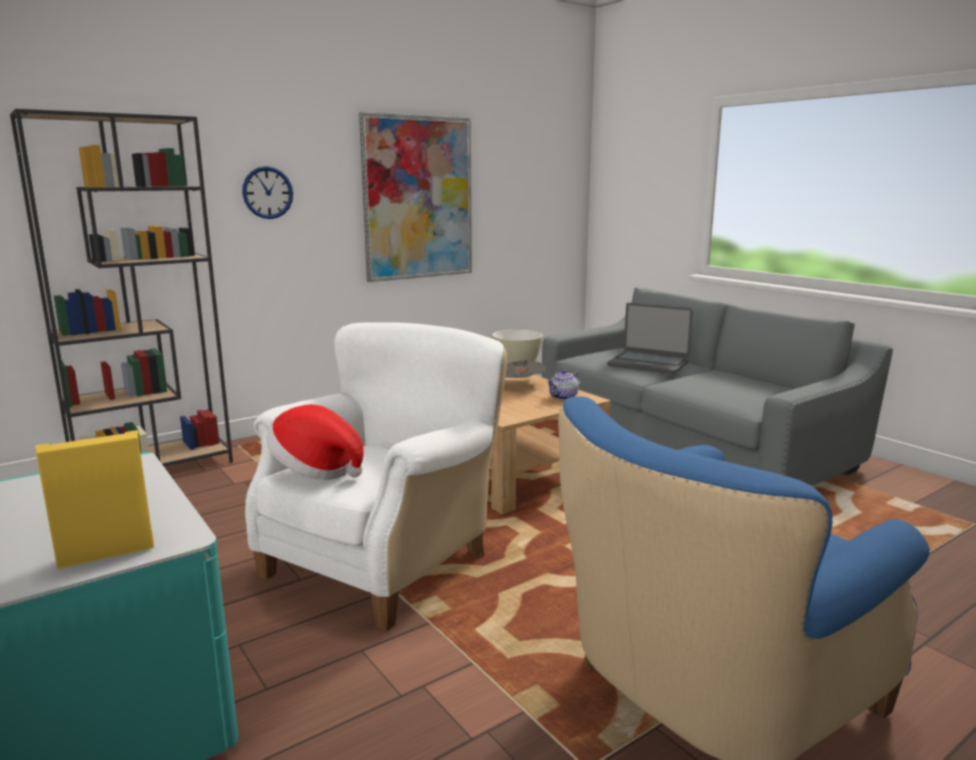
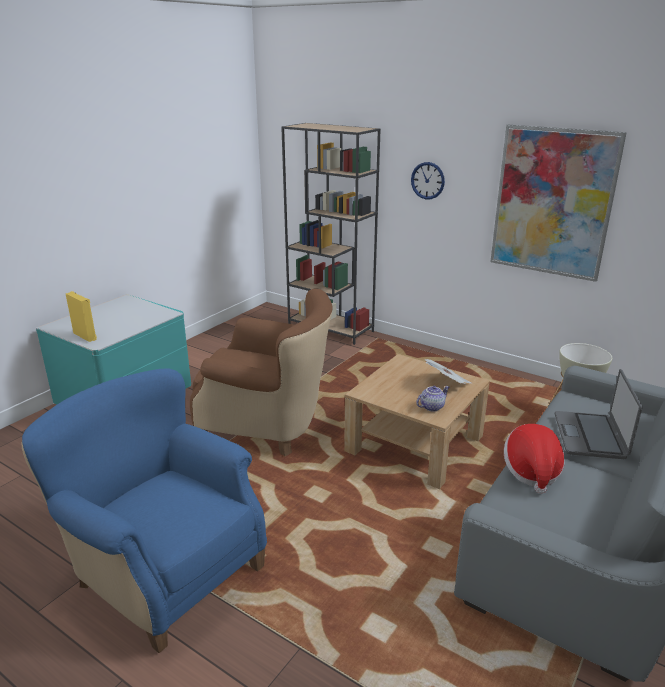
camera: 70 degrees right, 10 degrees up
white armchair [245,322,507,632] -> brown armchair [190,289,333,456]
hat [266,404,364,480] -> hat moved to [504,424,565,494]
teapot [547,370,581,400] -> teapot turned 120 degrees clockwise [416,386,449,412]

